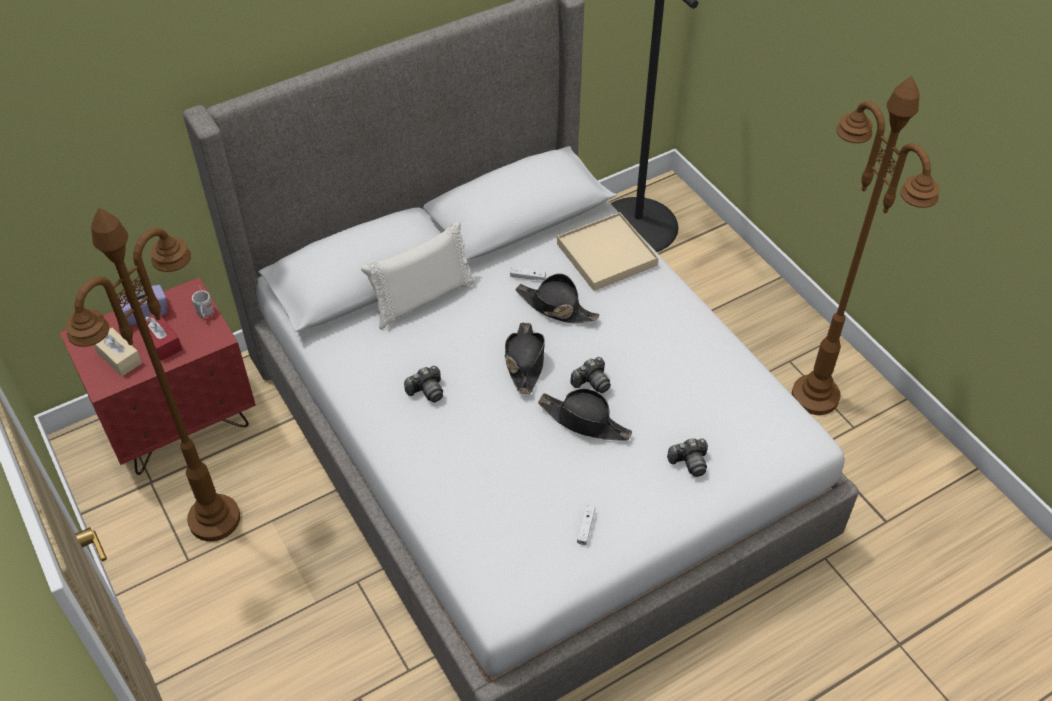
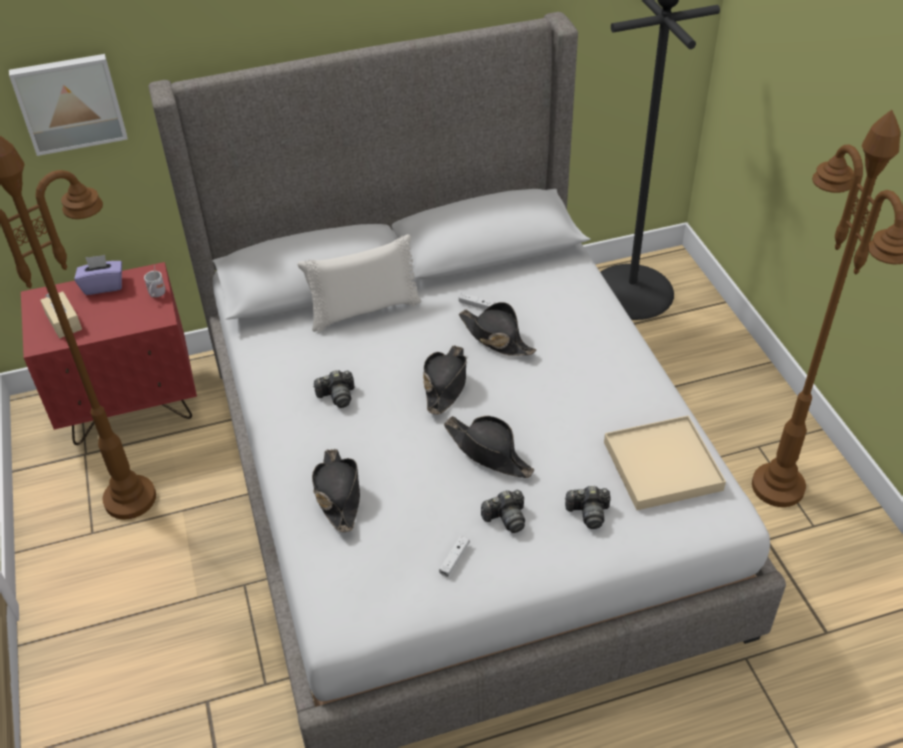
camera: 15 degrees right, 5 degrees down
red tissue box [136,314,183,361] -> none
beige tray [557,212,659,291] -> beige tray moved to [604,416,726,510]
camera [570,357,611,393] -> camera moved to [481,490,525,533]
none -> picture [9,54,128,156]
none -> black hat [312,449,360,532]

